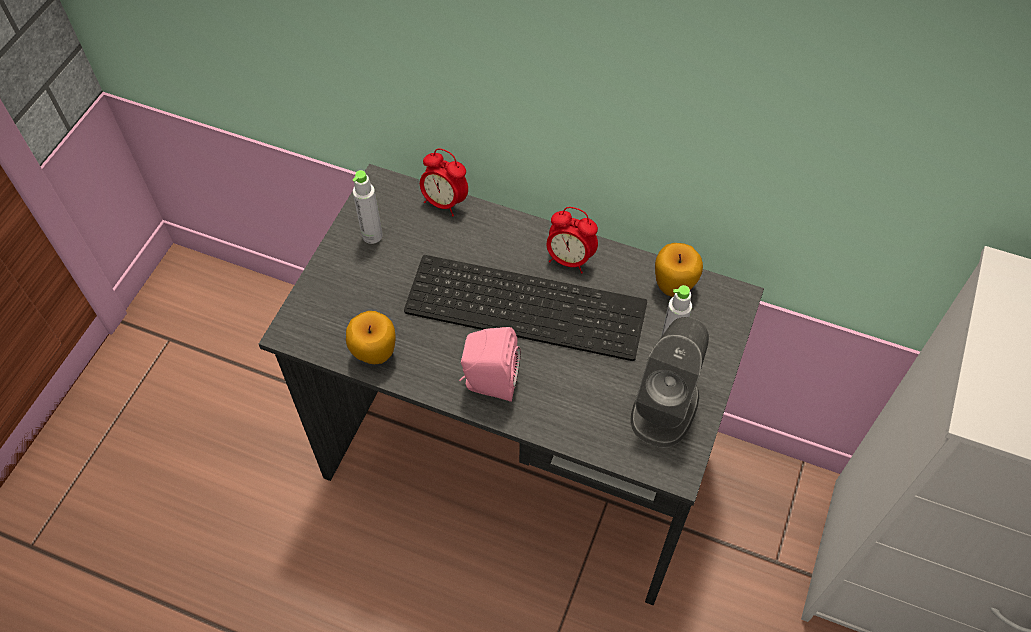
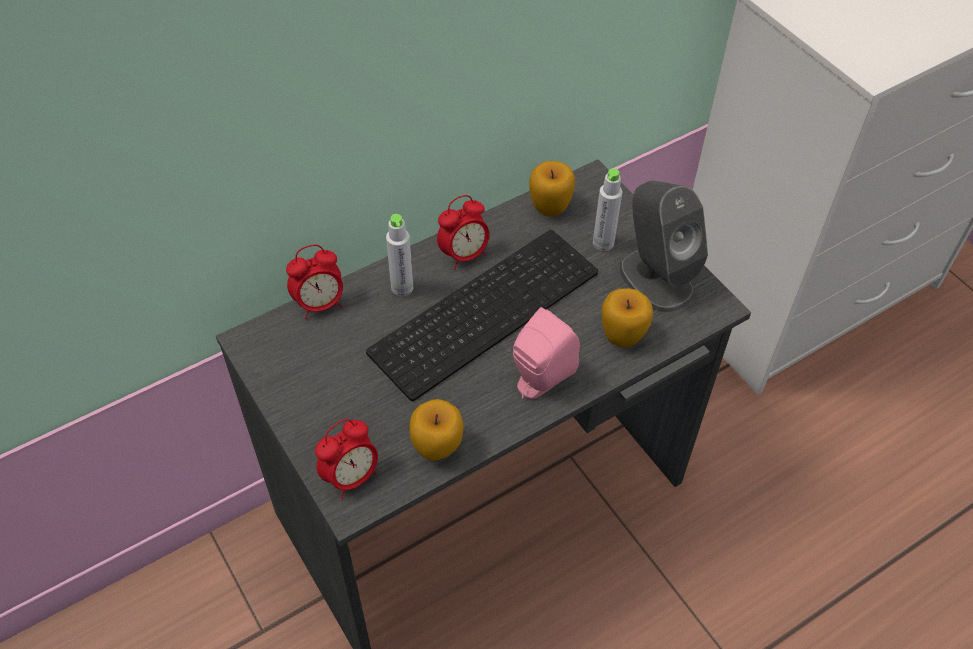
camera: 55 degrees left, 5 degrees down
grey bottle [353,170,383,244] -> grey bottle moved to [386,214,413,296]
none -> alarm clock [315,419,378,499]
none -> apple [602,288,653,348]

